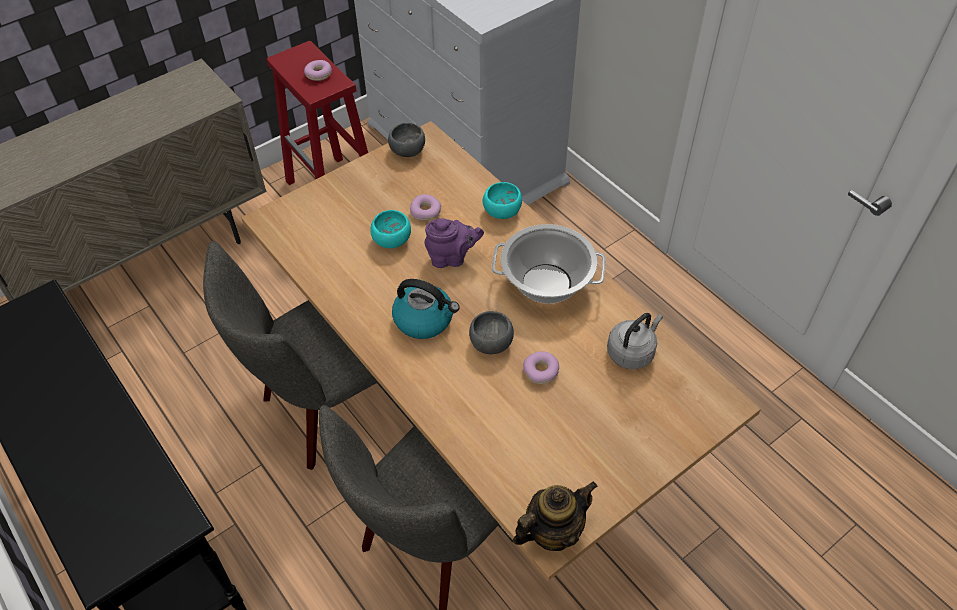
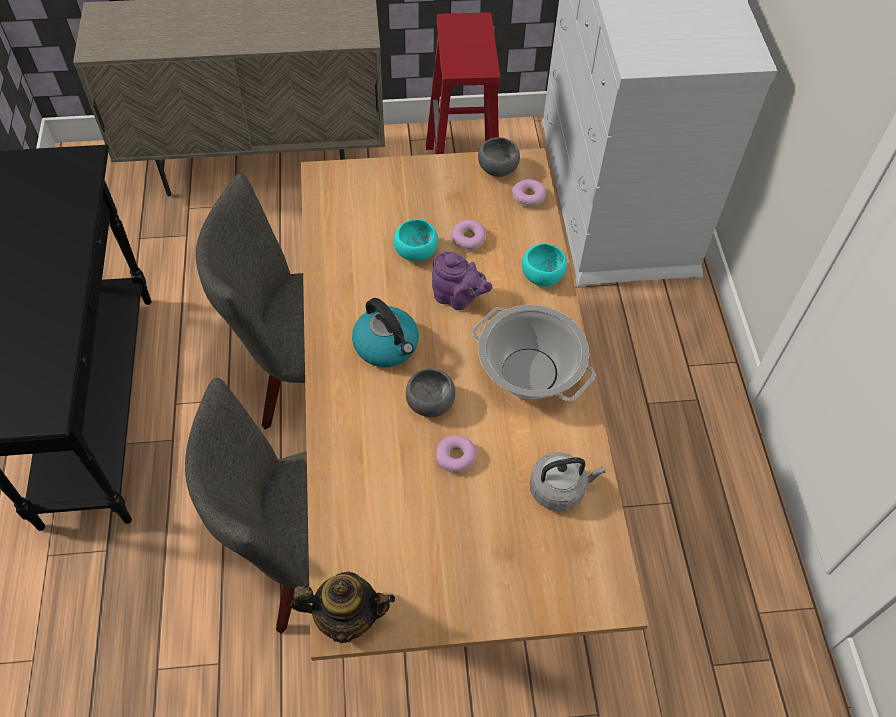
camera: 30 degrees right, 5 degrees up
donut [304,60,332,81] -> donut moved to [512,179,546,207]

